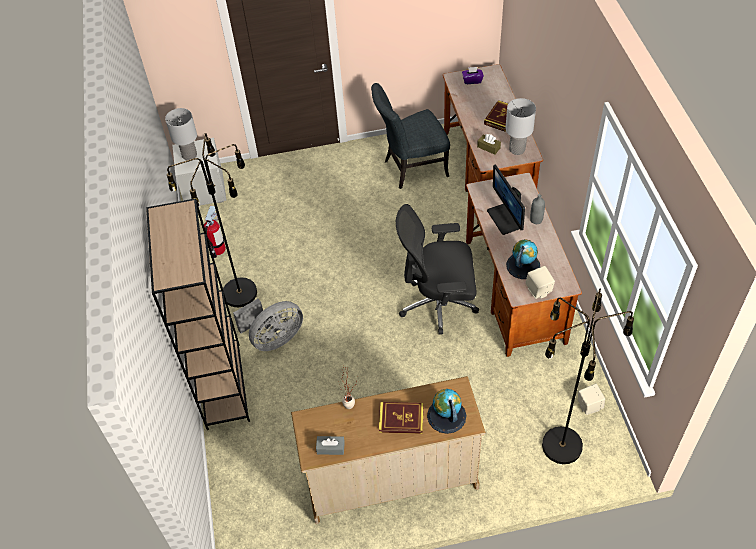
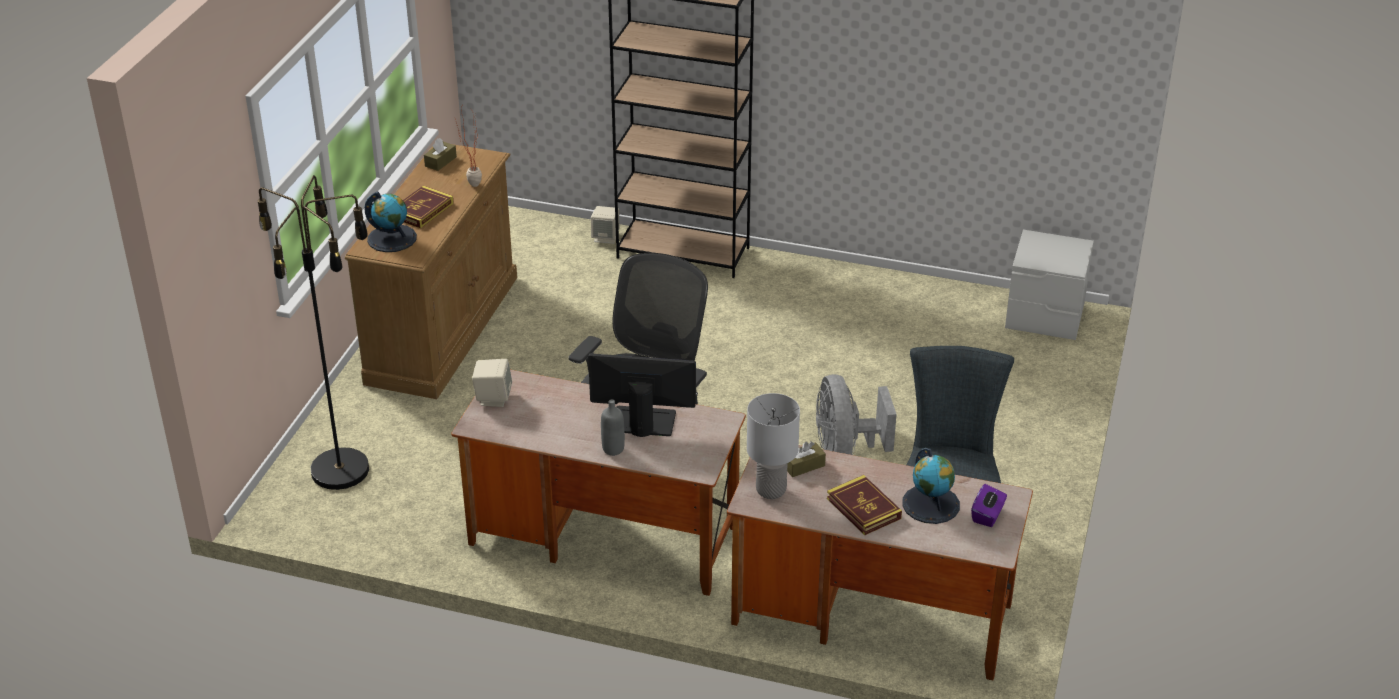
camera: 115 degrees right, 15 degrees down
grey table lamp [165,108,197,160] -> none
floor lamp [167,133,257,307] -> none
fire extinguisher [204,206,226,258] -> none
grey fan [233,299,303,351] -> grey fan moved to [816,374,897,455]
grey tissue box [316,436,345,455] -> brown tissue box [424,138,457,171]
globe [506,239,540,279] -> globe moved to [902,448,960,524]
beige speaker [578,384,605,415] -> beige speaker moved to [591,206,619,244]

